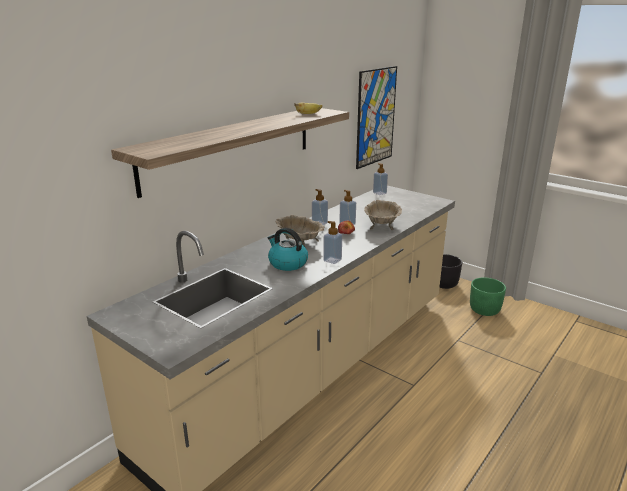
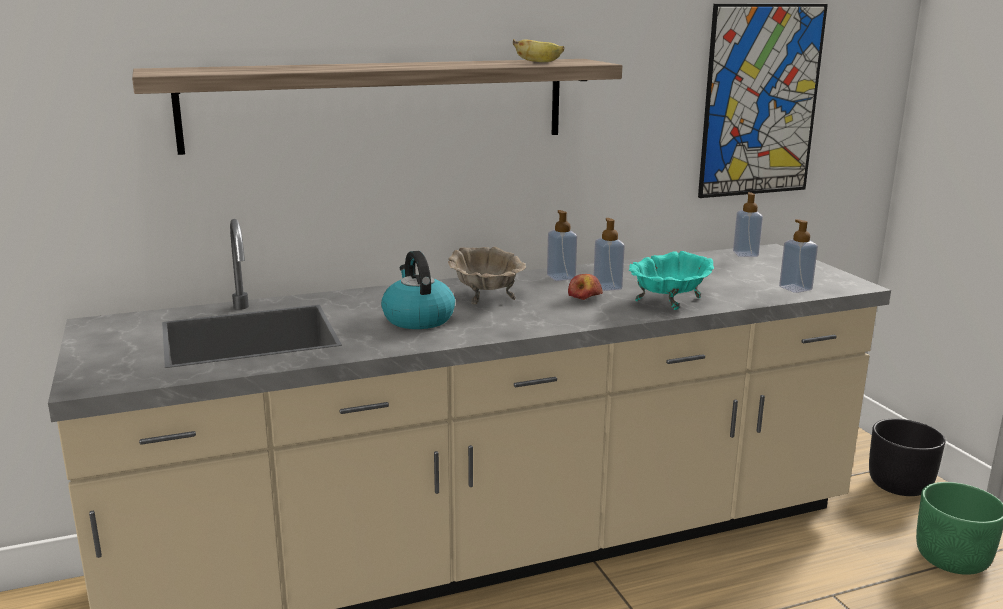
camera: 30 degrees right, 5 degrees down
soap dispenser [323,221,342,264] -> soap dispenser moved to [779,219,818,293]
beige bowl [364,200,402,231] -> turquoise bowl [629,251,714,310]

